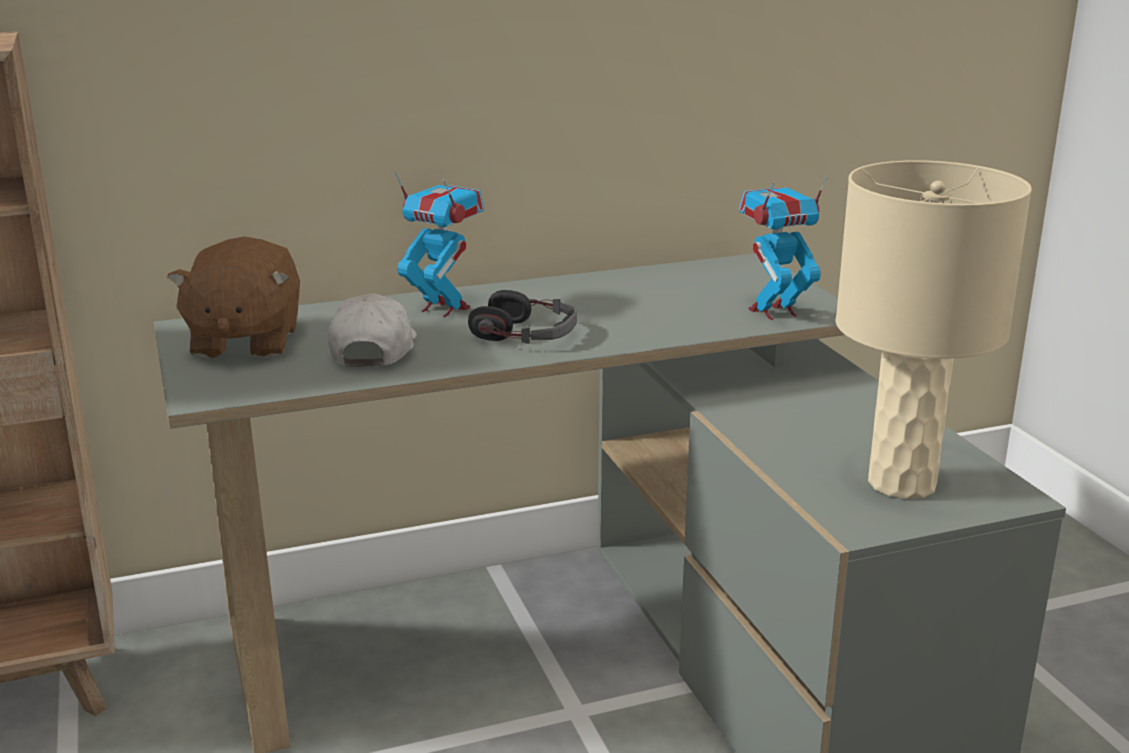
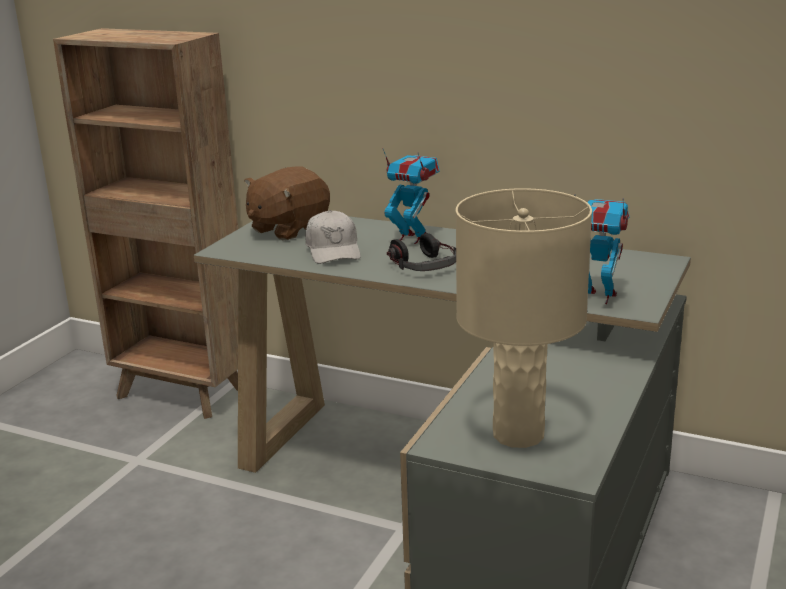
camera: 45 degrees right, 0 degrees up
white cap [328,293,417,367] -> white cap turned 120 degrees clockwise [305,210,360,264]
toy robot [395,172,484,317] -> toy robot turned 45 degrees counterclockwise [382,148,440,244]

